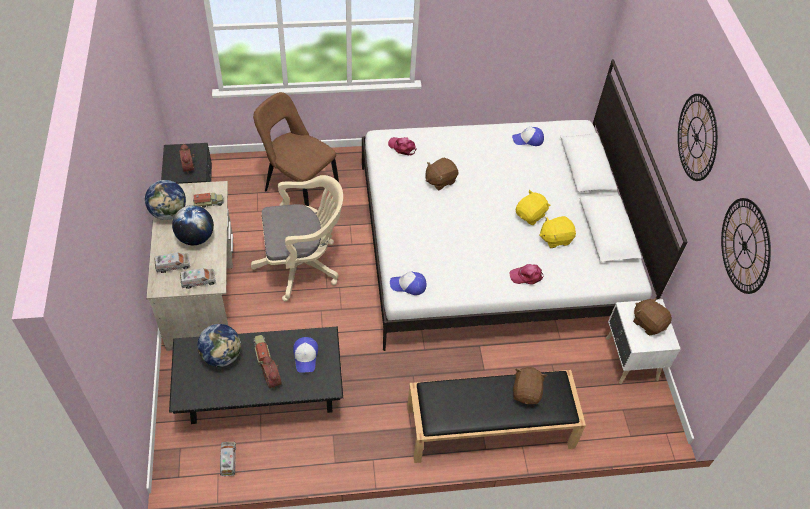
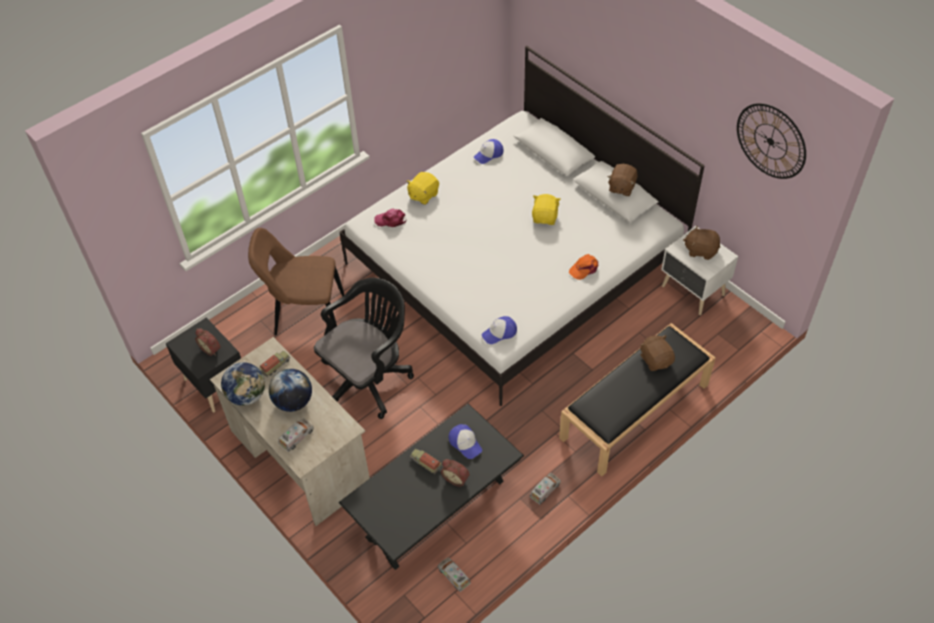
camera: 30 degrees left, 0 degrees up
toy truck [180,268,216,289] -> toy truck moved to [530,473,561,505]
globe [197,324,241,367] -> none
beige office chair [251,175,343,302] -> black office chair [314,278,414,419]
brown plush toy [426,158,458,190] -> brown plush toy moved to [608,164,638,196]
pink cap [509,264,543,285] -> orange cap [569,254,598,280]
yellow plush toy [539,216,576,248] -> yellow plush toy moved to [406,172,439,205]
wall clock [678,94,718,181] -> none

